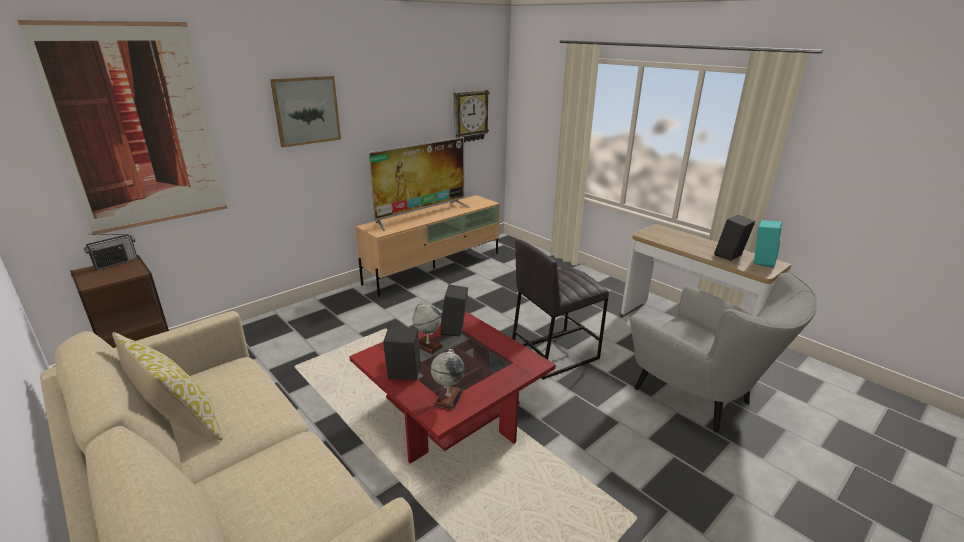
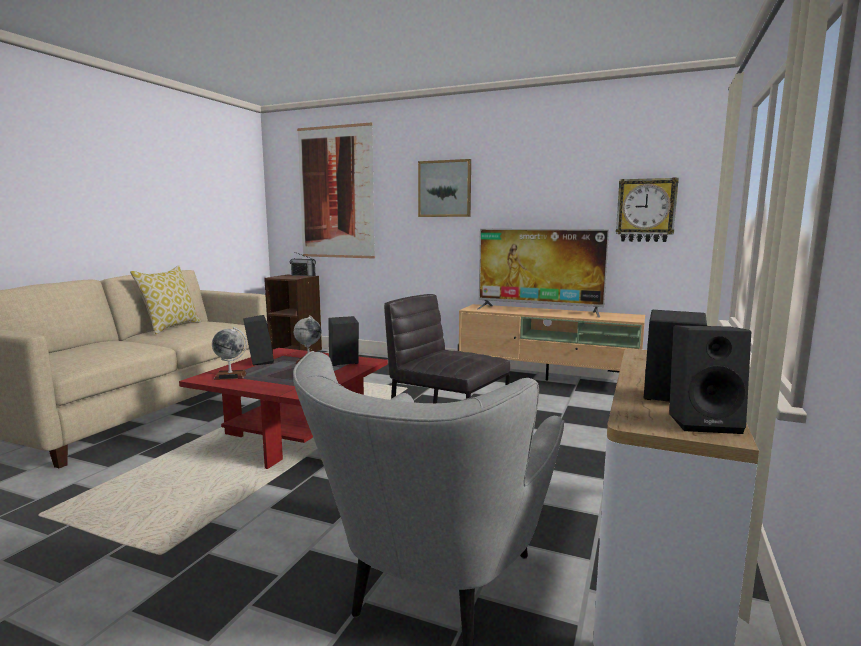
camera: 65 degrees right, 15 degrees down
turquoise speaker [754,220,782,268] -> black speaker [669,325,751,434]

